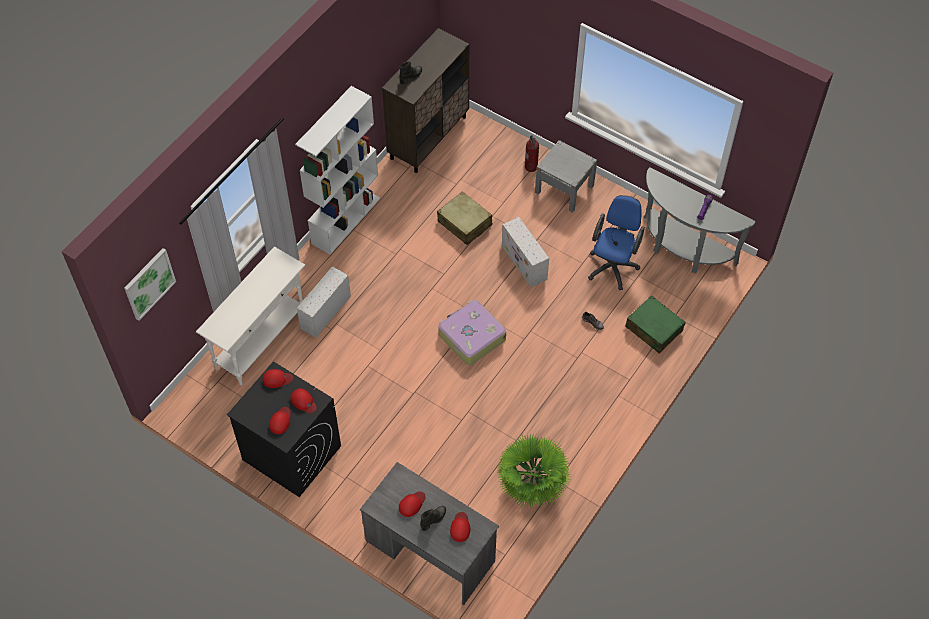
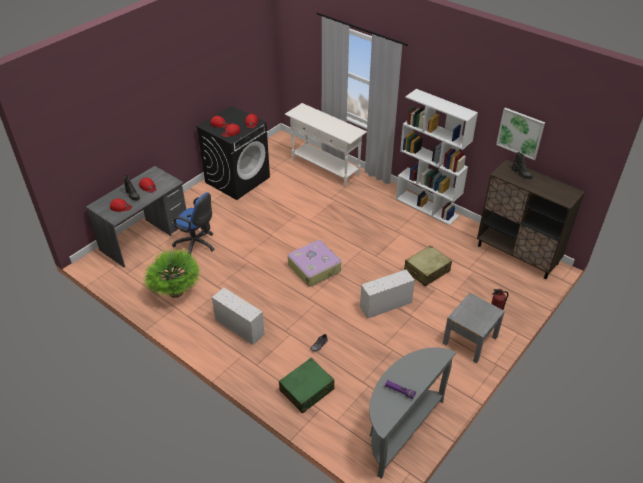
camera: 95 degrees right, 15 degrees down
picture [124,248,176,321] -> picture moved to [496,108,545,160]
white storage box [297,266,351,338] -> white storage box moved to [212,288,265,345]
blue office chair [588,195,645,290] -> blue office chair moved to [172,192,214,258]

